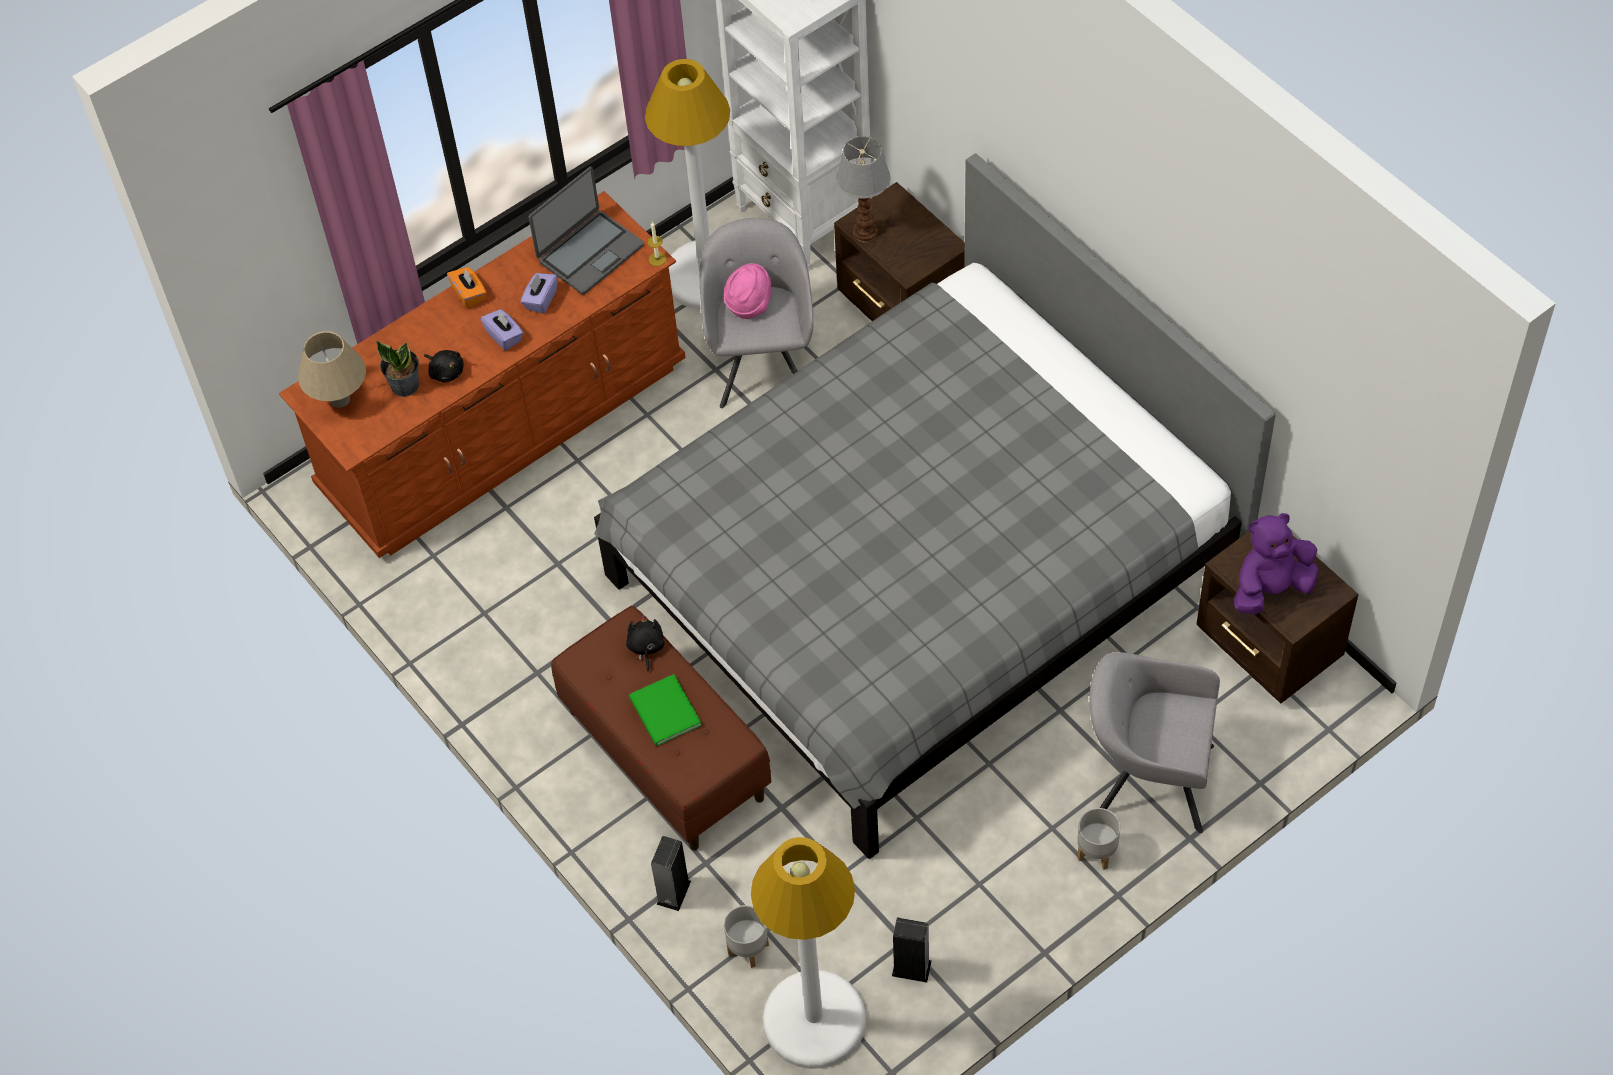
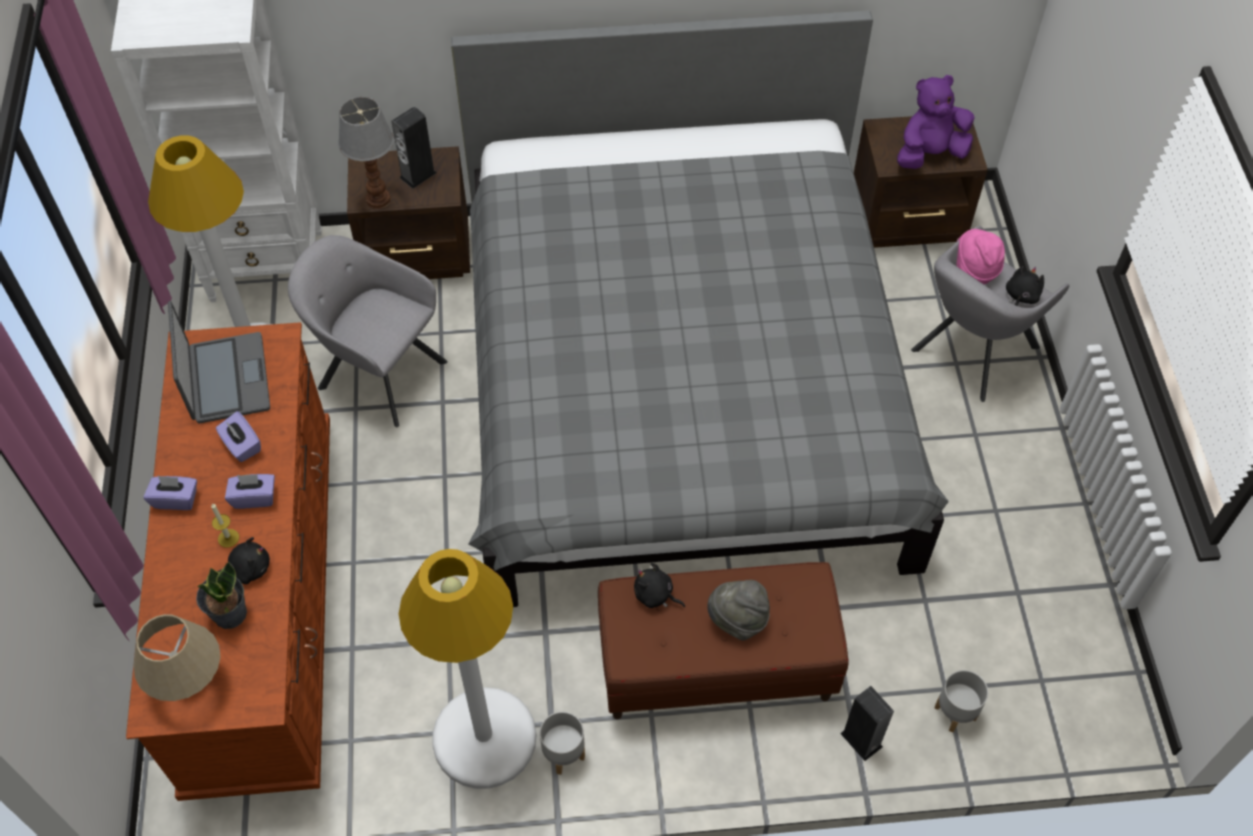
camera: 60 degrees left, 0 degrees up
orange tissue box [447,267,487,308] -> purple tissue box [144,476,197,510]
green book [629,674,702,746] -> grey hat [707,580,770,641]
candle [647,222,666,266] -> candle moved to [211,503,239,548]
pink hat [724,263,771,319] -> pink hat moved to [957,229,1005,284]
white floor lamp [751,837,866,1069] -> white floor lamp moved to [399,549,536,789]
speaker [892,917,932,983] -> speaker moved to [391,107,437,189]
grey planter [1077,808,1120,870] -> grey planter moved to [540,712,585,775]
purple plush toy [1234,513,1318,614] -> purple plush toy turned 60 degrees clockwise [897,75,975,169]
none -> black plush toy [1006,266,1044,306]

